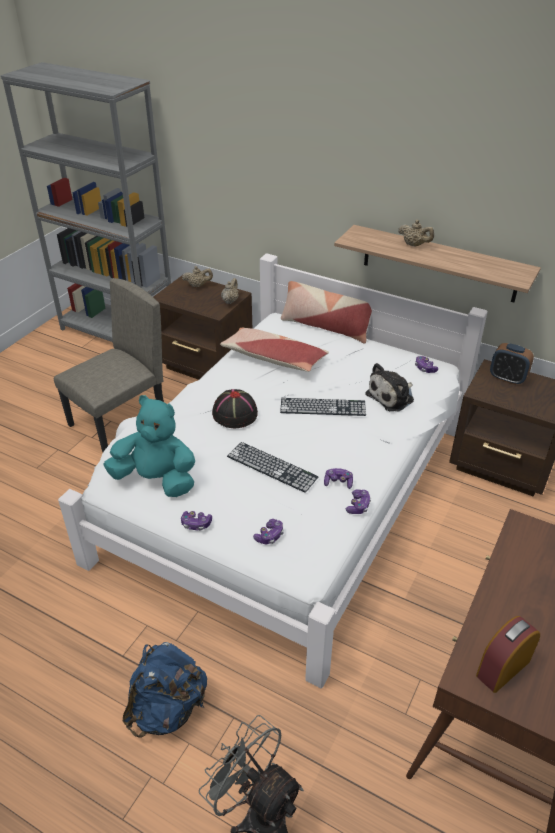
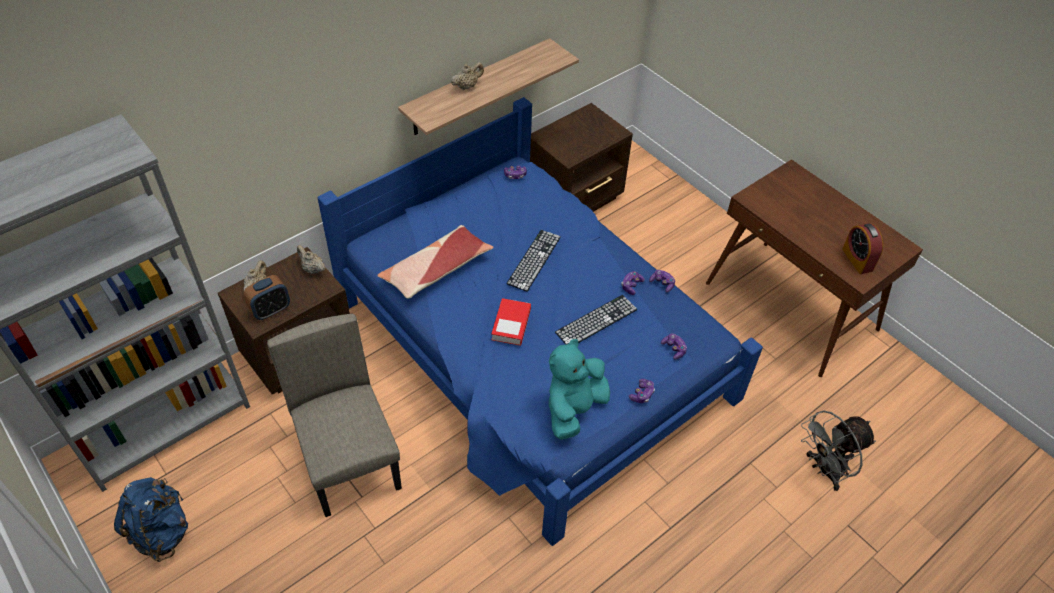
camera: 70 degrees left, 10 degrees up
white bed [58,253,488,688] -> blue bed [317,97,763,546]
blue backpack [123,642,207,738] -> blue backpack moved to [114,477,188,562]
black hat [212,389,258,428] -> book [491,298,531,346]
pillow [281,281,372,344] -> none
plush toy [365,363,414,411] -> none
alarm clock [490,343,534,385] -> alarm clock moved to [243,275,290,320]

